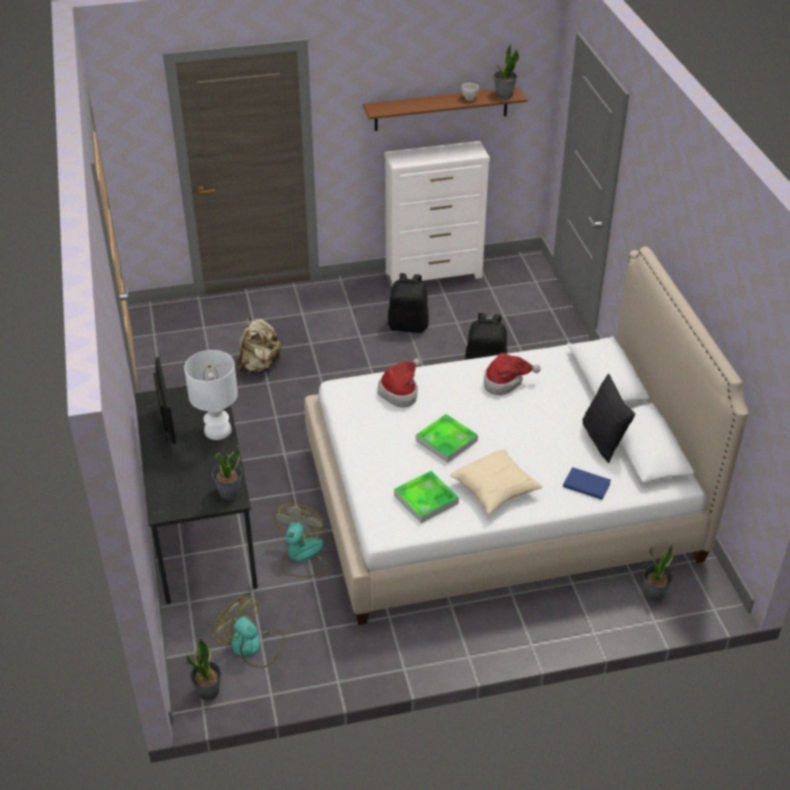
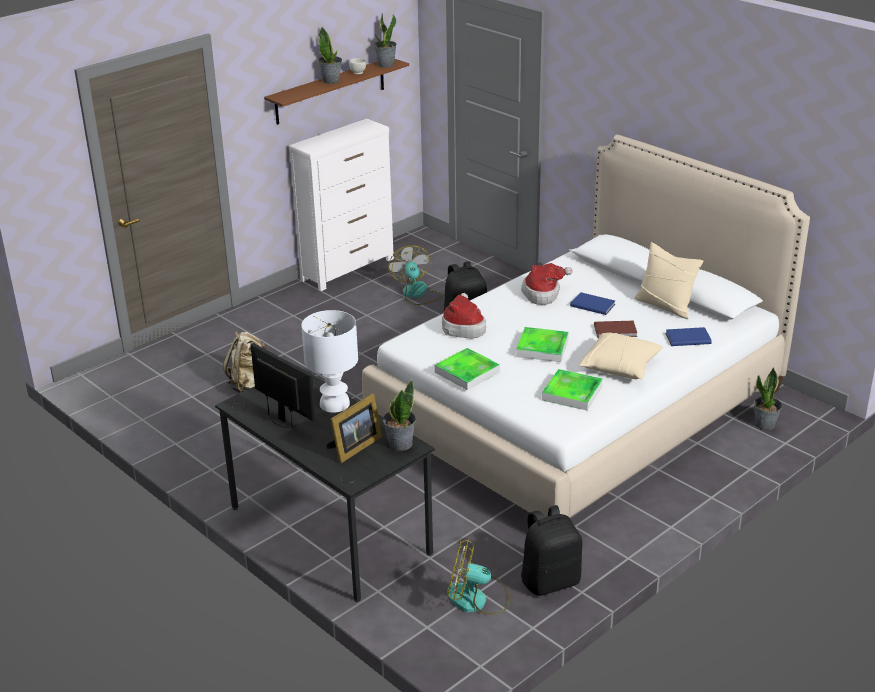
camera: 30 degrees left, 10 degrees down
potted plant [187,638,221,700] -> potted plant moved to [318,27,342,84]
fan [273,504,329,577] -> fan moved to [388,245,444,305]
black backpack [388,273,429,333] -> black backpack moved to [521,505,582,596]
black pillow [582,373,635,463] -> beige pillow [635,242,703,319]
none -> picture frame [327,393,382,463]
none -> tray [435,348,500,390]
none -> blue book [570,292,615,315]
none -> brown book [594,321,637,338]

